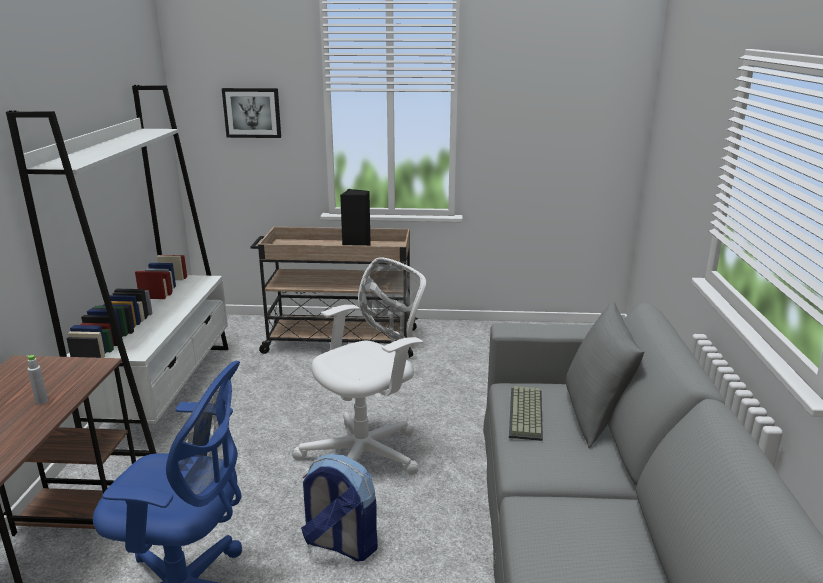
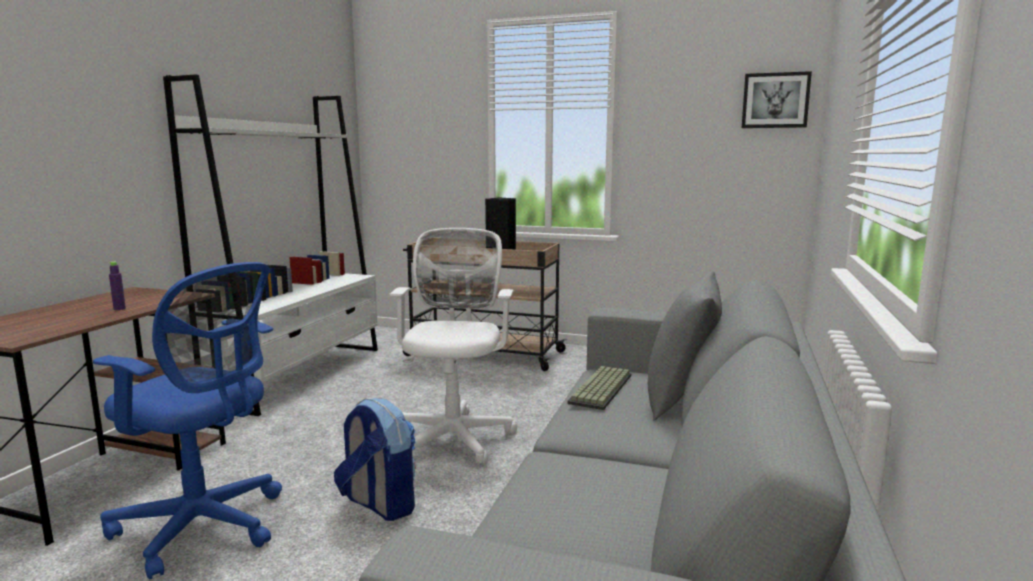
camera: 15 degrees right, 10 degrees down
grey bottle [26,355,48,404] -> purple bottle [109,262,126,310]
picture [222,88,281,138] -> picture moved to [742,71,812,128]
white office chair [292,257,426,475] -> white office chair turned 60 degrees counterclockwise [390,228,517,465]

